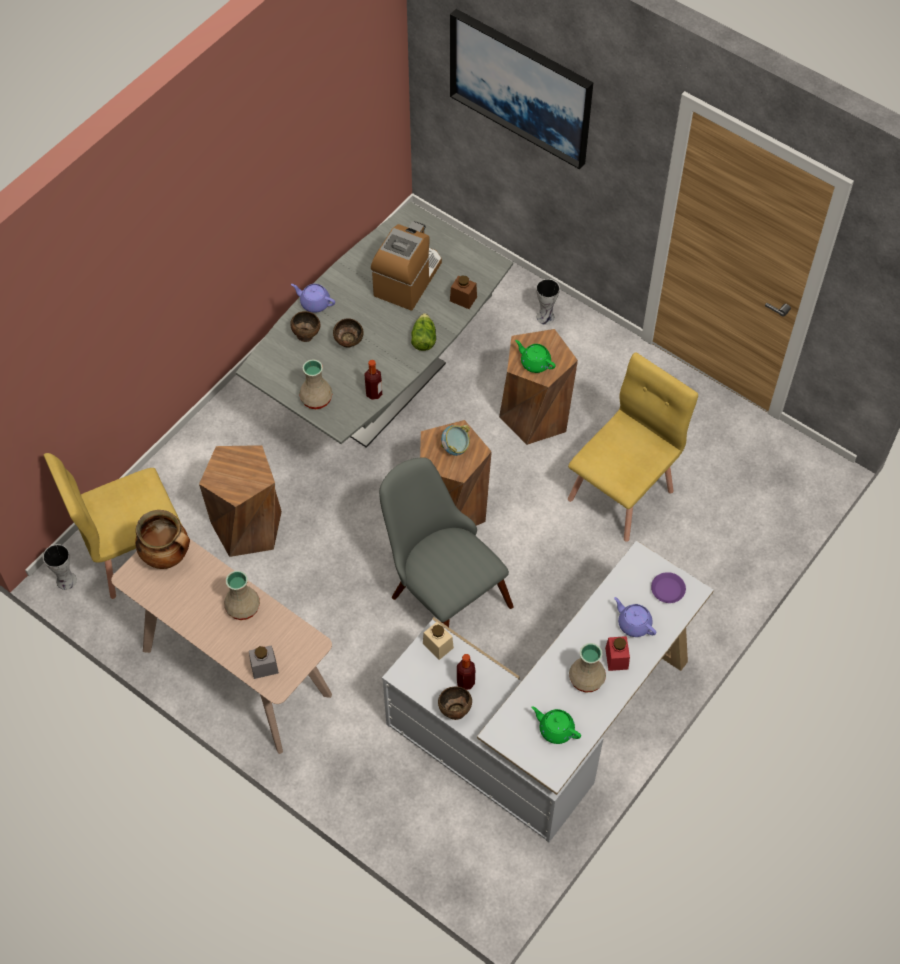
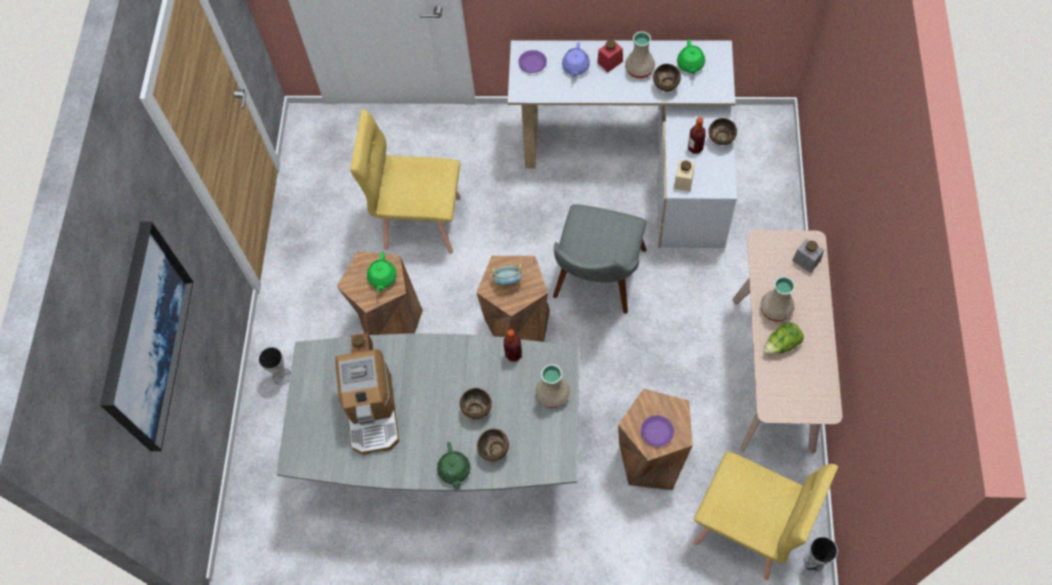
camera: 120 degrees left, 5 degrees up
cooking pot [135,510,190,569] -> none
purple teapot [291,284,335,313] -> green teapot [437,442,470,491]
coffee machine [371,221,442,311] -> coffee machine turned 90 degrees counterclockwise [335,349,399,455]
lettuce [411,313,436,351] -> lettuce moved to [764,322,804,354]
none -> purple plate [641,415,674,447]
none -> brown bowl [653,64,681,92]

